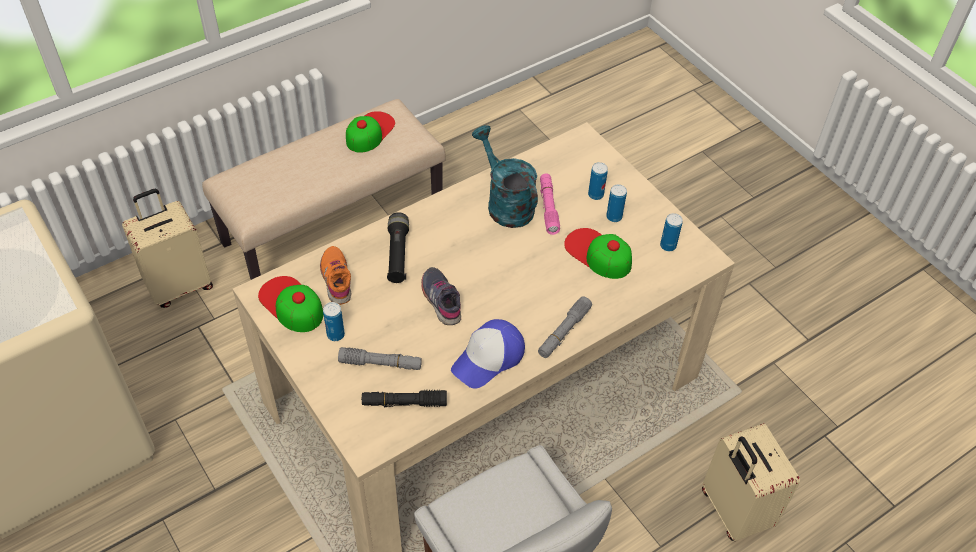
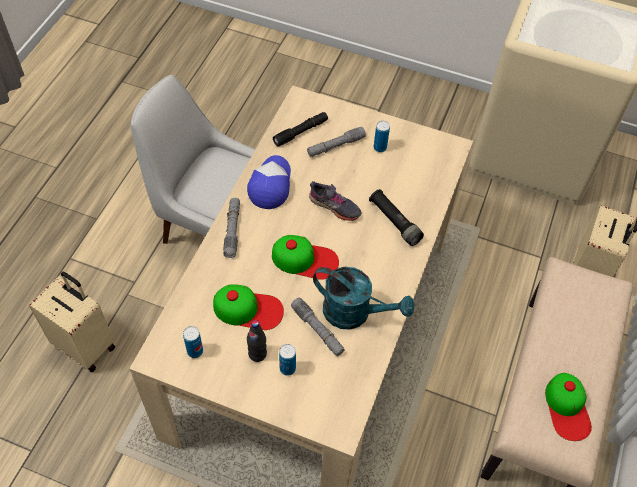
camera: 145 degrees right, 5 degrees up
cap [258,276,323,332] -> cap moved to [272,235,339,280]
orange shoe [320,246,351,305] -> none
pink flashlight [540,174,560,235] -> grey flashlight [291,298,345,356]
can [606,184,627,222] -> black bottle [247,320,267,362]

